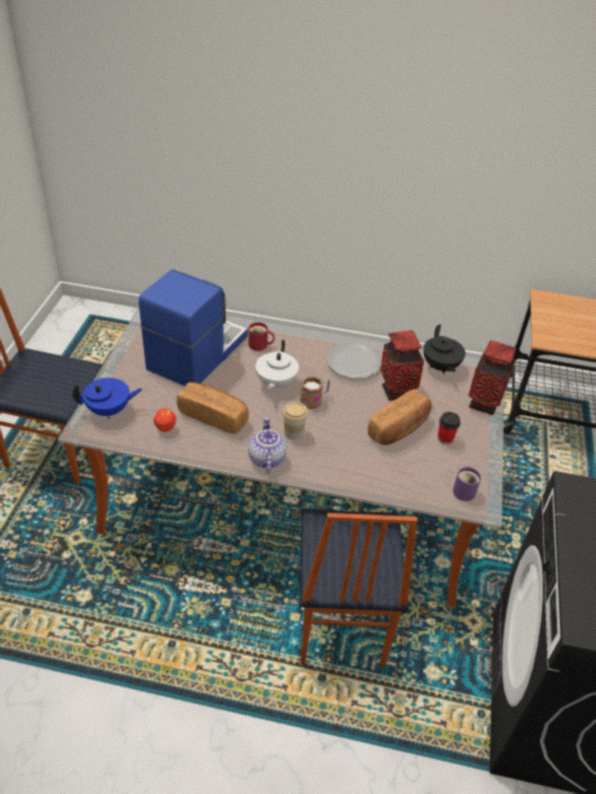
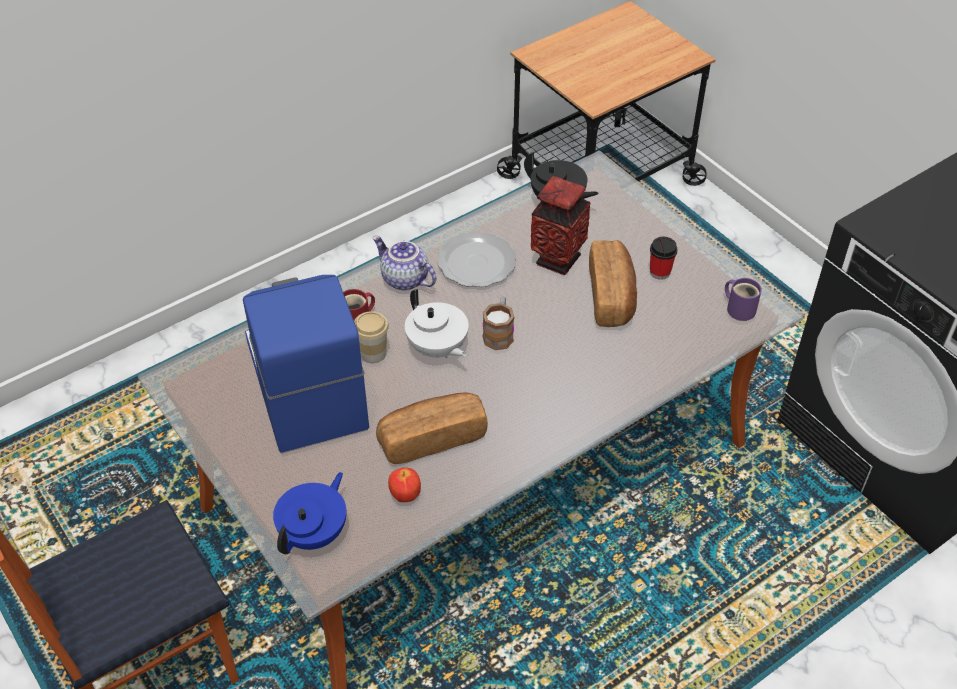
camera: 45 degrees left, 5 degrees up
teapot [248,417,287,474] -> teapot moved to [373,236,436,290]
cup [282,402,308,440] -> cup moved to [354,311,389,363]
chair [300,508,418,667] -> none
vase [468,340,516,415] -> none

